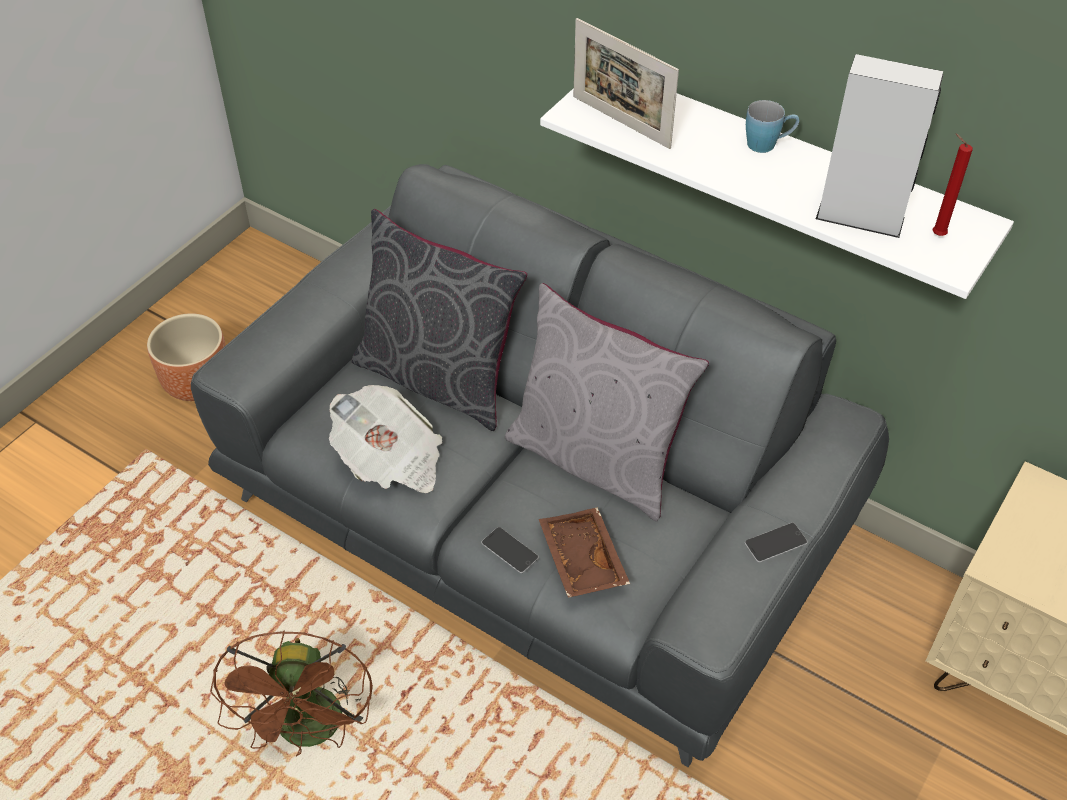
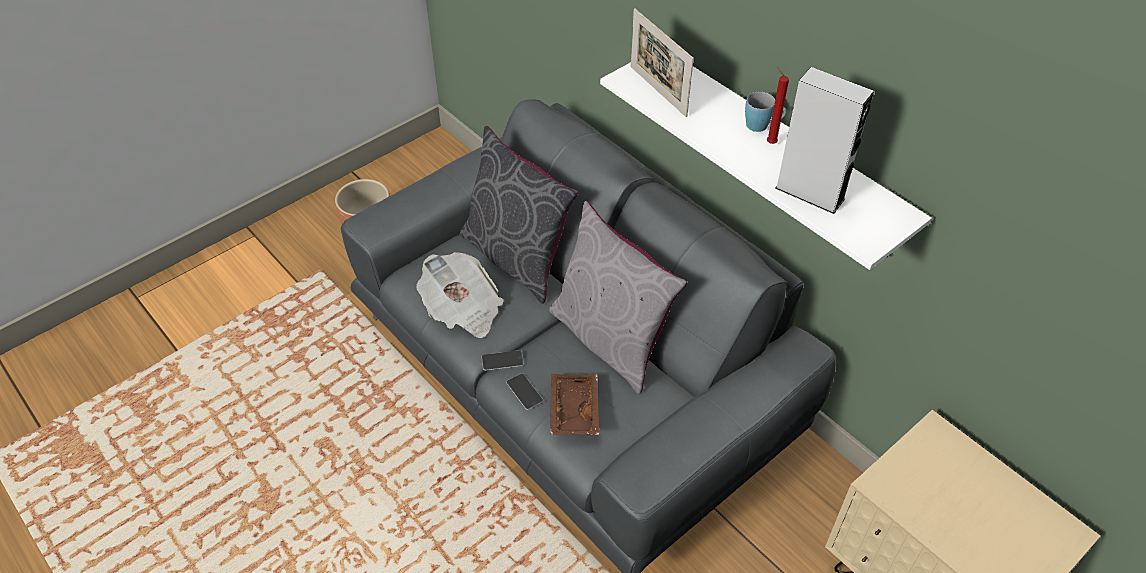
camera: 15 degrees right, 0 degrees up
brown fan [210,630,373,757] -> none
phone [745,523,808,562] -> phone moved to [482,350,524,371]
red candle [933,133,973,236] -> red candle moved to [767,67,789,144]

